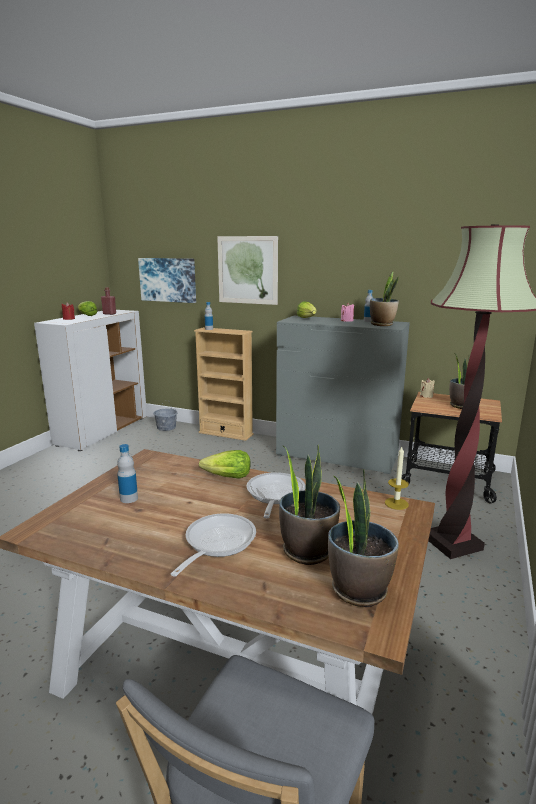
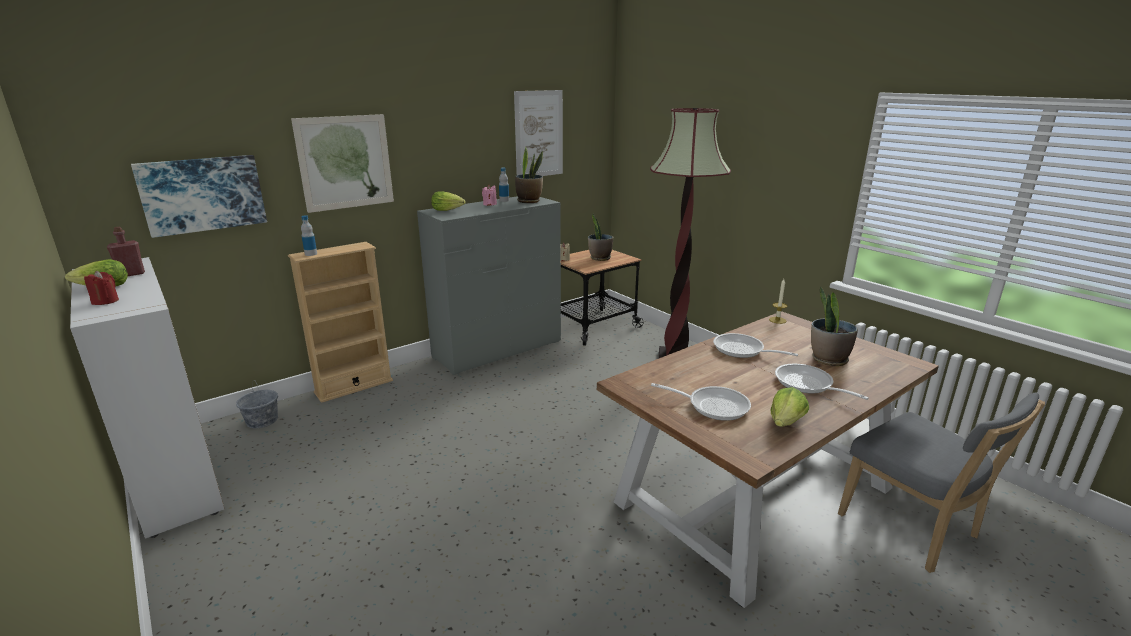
camera: 60 degrees left, 5 degrees up
bottle [117,444,138,503] -> frying pan [651,383,751,421]
lettuce [199,450,251,479] -> lettuce moved to [770,387,809,427]
potted plant [328,469,399,607] -> none
none -> picture [514,90,563,176]

